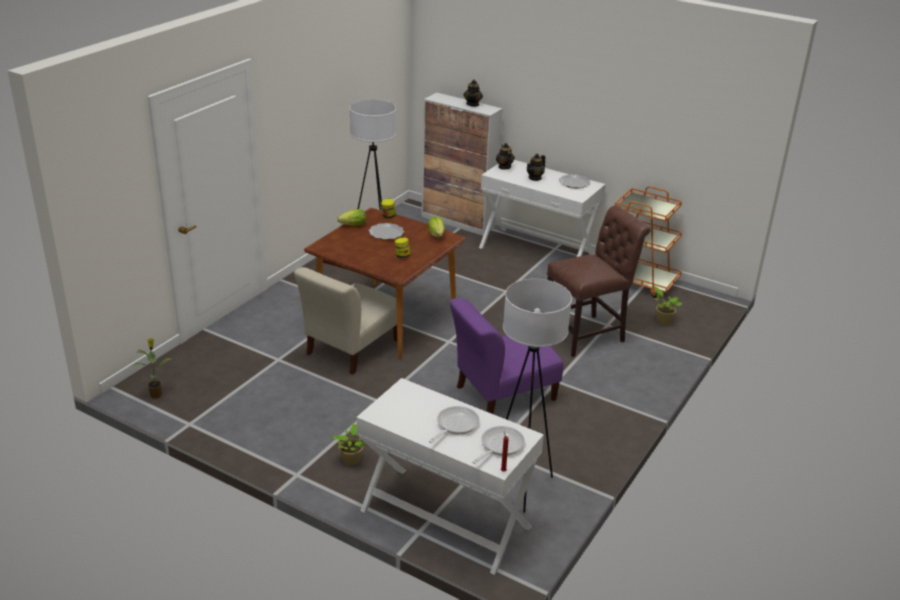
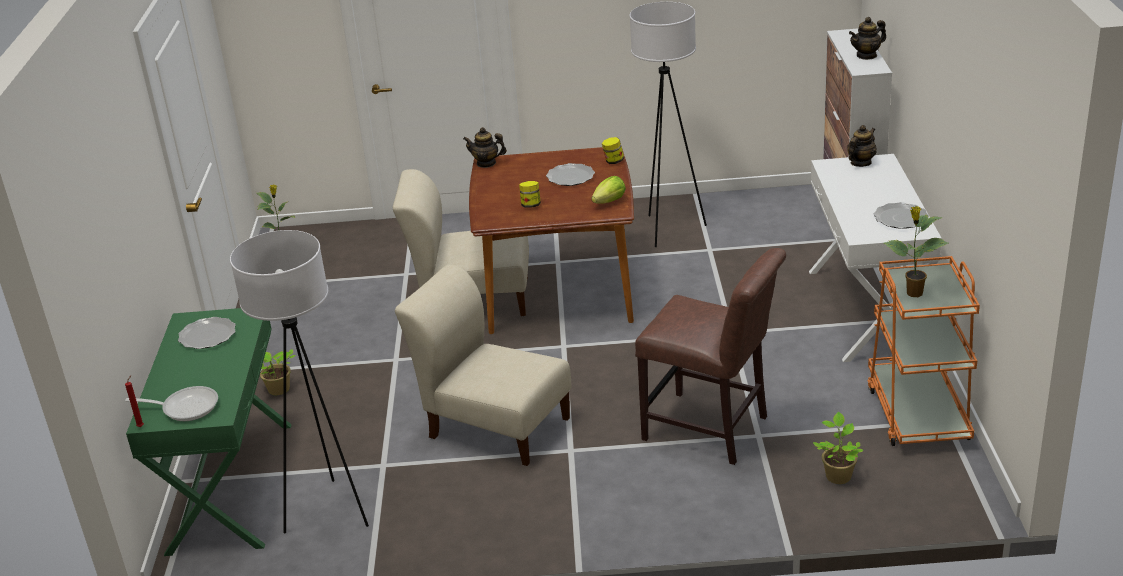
camera: 60 degrees right, 0 degrees up
lettuce [337,209,366,226] -> none
white console table [356,378,544,575] -> green console table [126,308,292,556]
frying pan [429,406,479,443] -> none
purple chair [450,298,563,414] -> beige chair [395,264,572,466]
teapot [527,154,545,181] -> teapot moved to [463,127,507,168]
none -> plate [178,317,236,349]
none -> potted plant [884,206,948,297]

